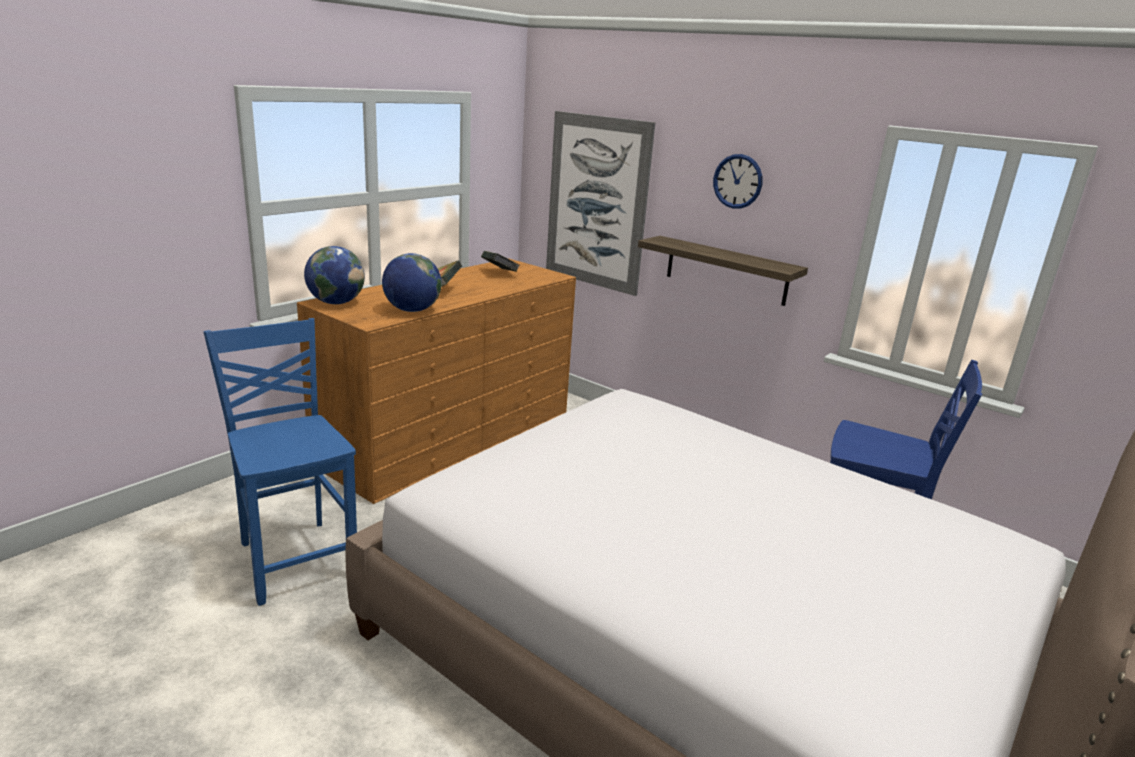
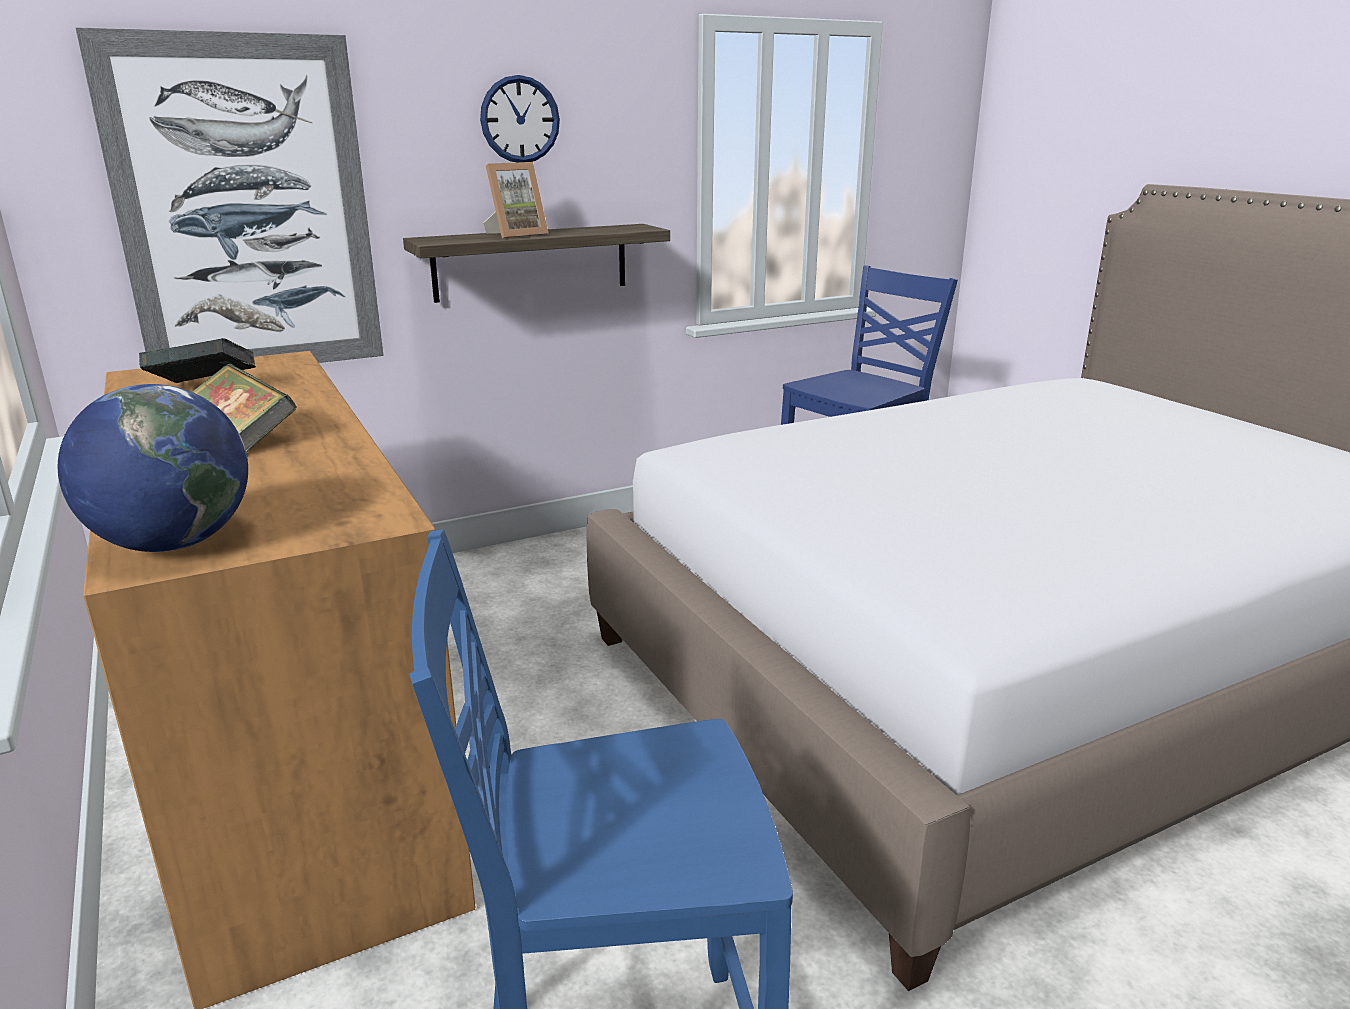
camera: 65 degrees left, 0 degrees up
globe [382,253,442,312] -> none
none -> picture frame [483,162,548,239]

